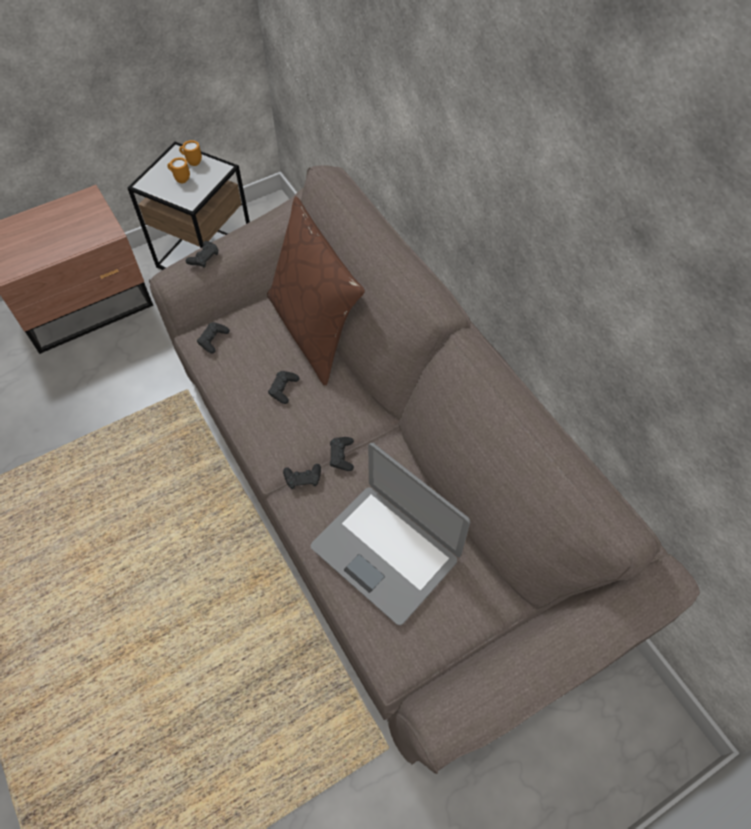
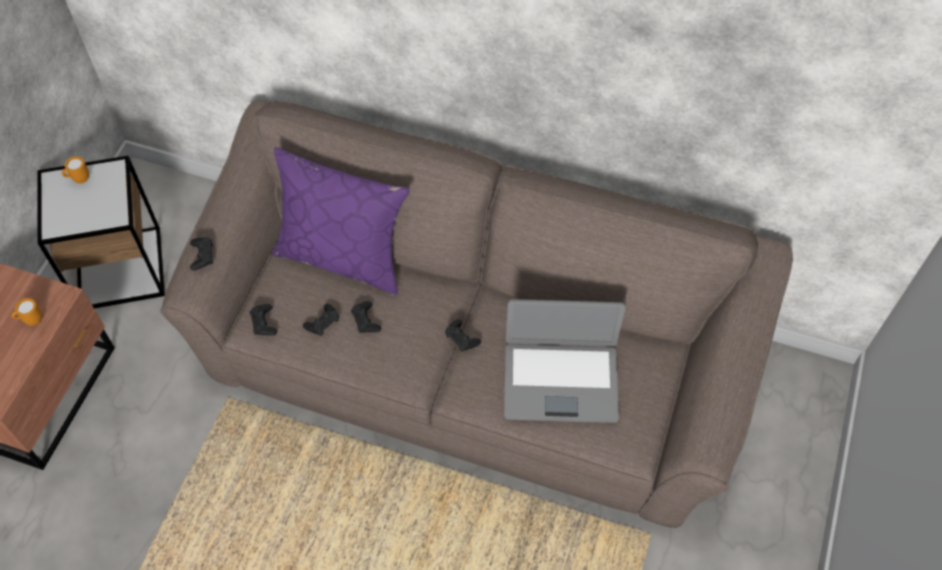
camera: 40 degrees left, 0 degrees up
orange mug [167,157,190,183] -> orange mug moved to [12,298,42,326]
brown pillow [267,196,365,386] -> purple pillow [272,147,410,296]
black game controller [283,464,321,489] -> black game controller moved to [303,304,339,336]

